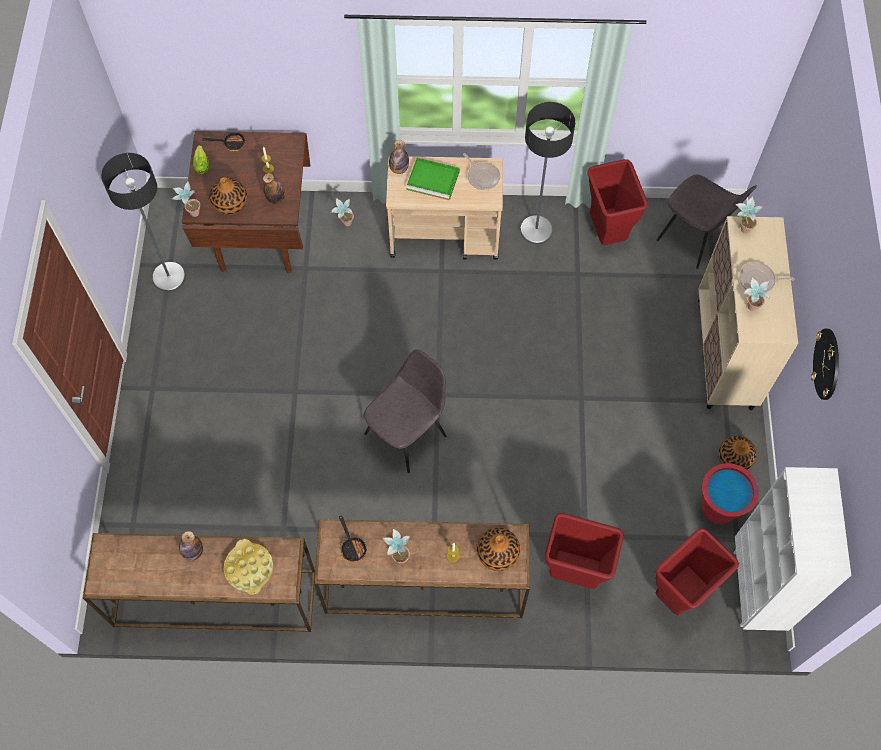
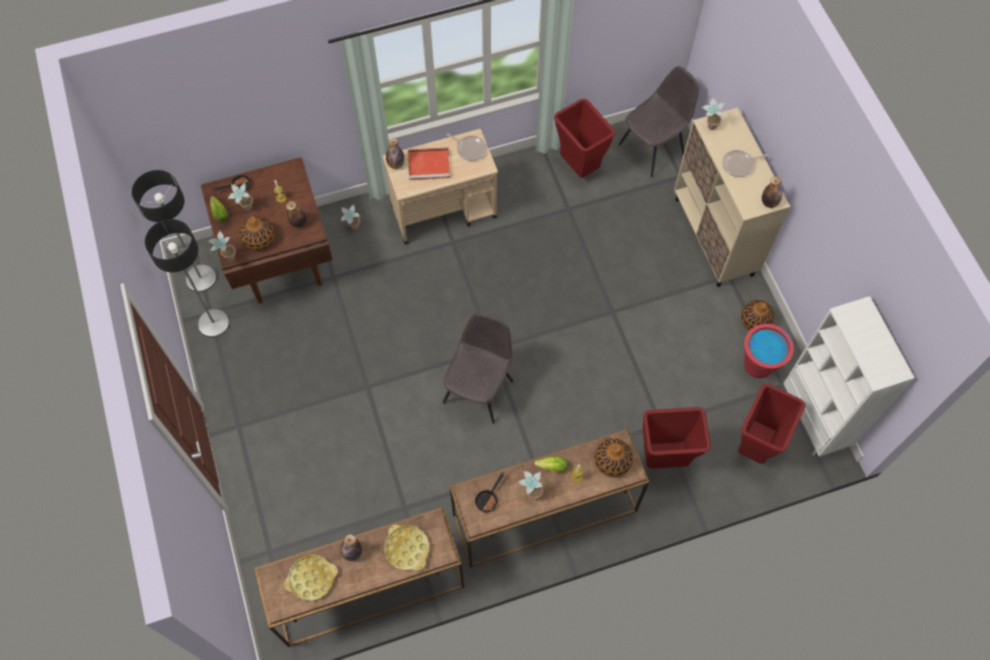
camera: 20 degrees left, 0 degrees up
frying pan [339,516,367,562] -> frying pan turned 75 degrees clockwise [475,472,504,513]
green tray [406,158,460,200] -> red tray [408,147,450,180]
floor lamp [520,102,575,244] -> floor lamp moved to [132,170,217,292]
grey chair [657,174,757,269] -> grey chair turned 60 degrees counterclockwise [618,66,699,177]
potted plant [744,278,770,311] -> potted plant moved to [228,183,253,211]
wall clock [811,329,839,400] -> none
none -> yellow tray [284,555,338,601]
none -> lettuce [534,457,568,473]
none -> bottle [762,176,782,208]

